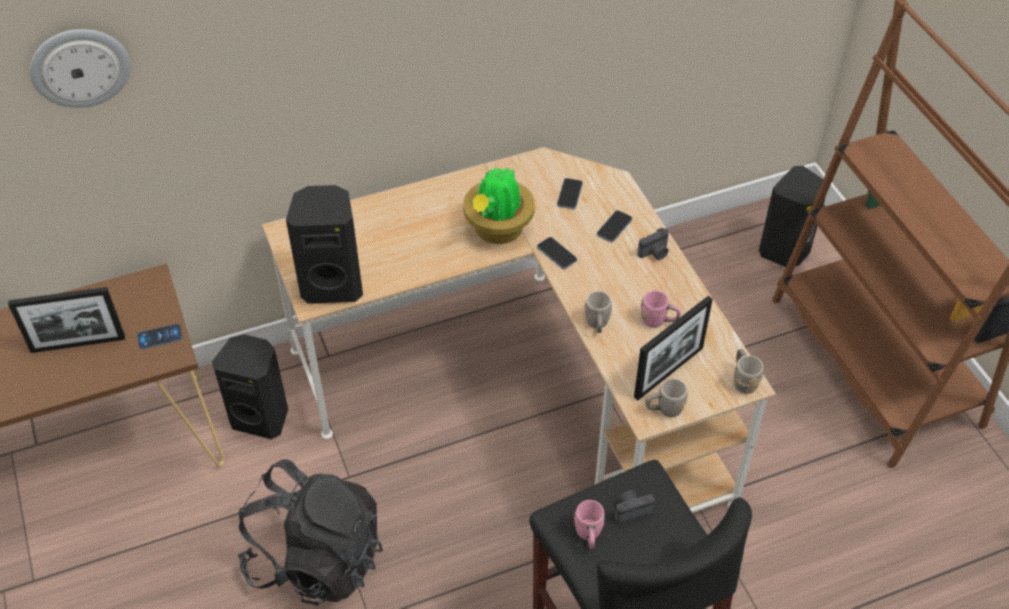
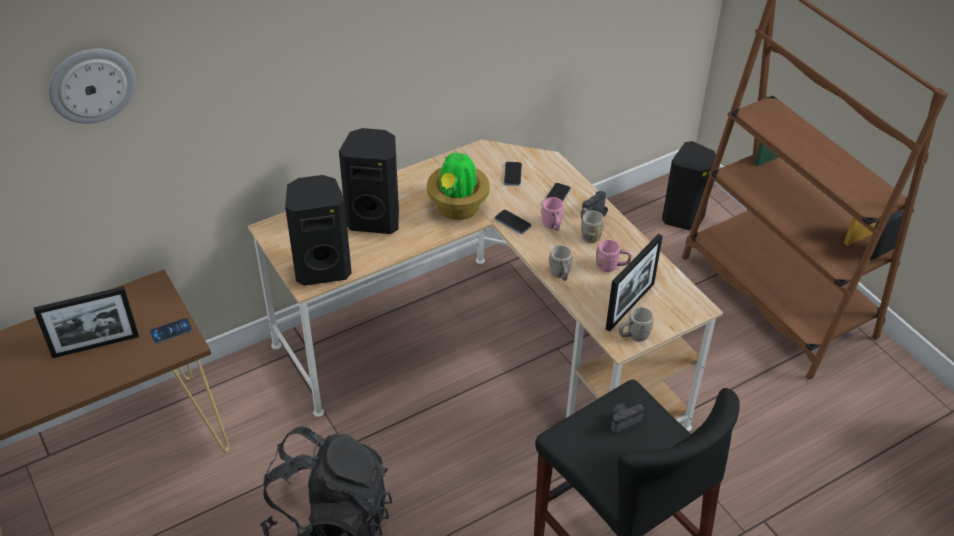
camera: 10 degrees left, 5 degrees down
black speaker [212,334,288,439] -> black speaker moved to [339,128,399,234]
pink mug [574,500,605,549] -> pink mug moved to [541,197,564,231]
grey mug [734,349,764,394] -> grey mug moved to [581,208,604,243]

